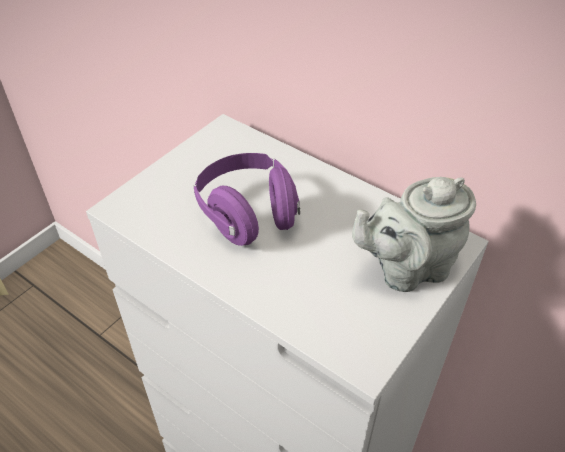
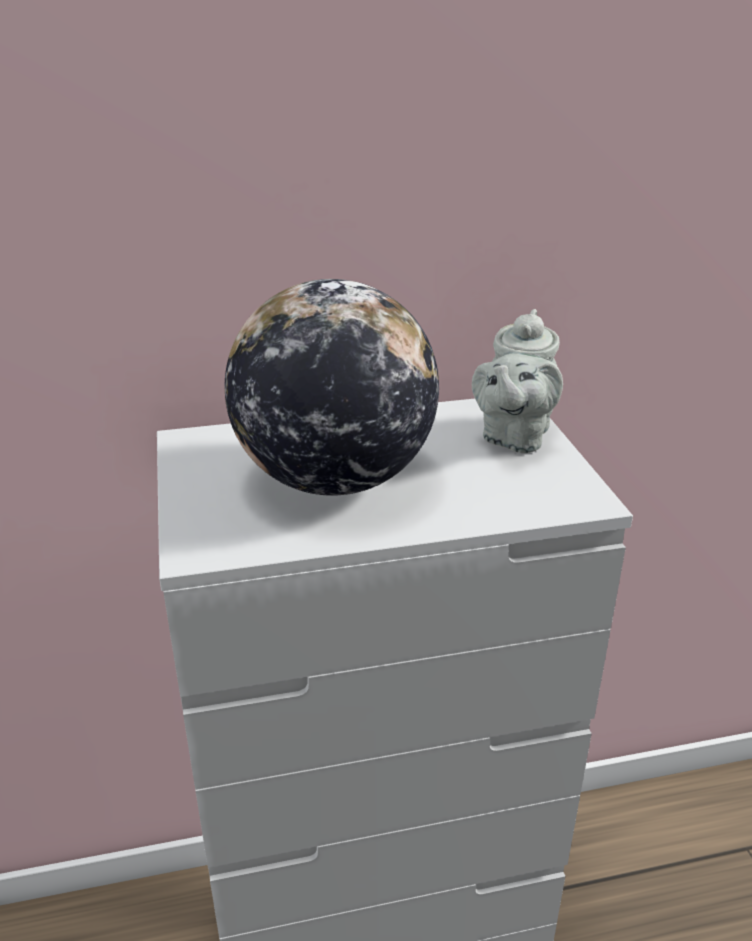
camera: 50 degrees left, 15 degrees down
purple headphones [194,153,300,246] -> globe [225,279,439,496]

